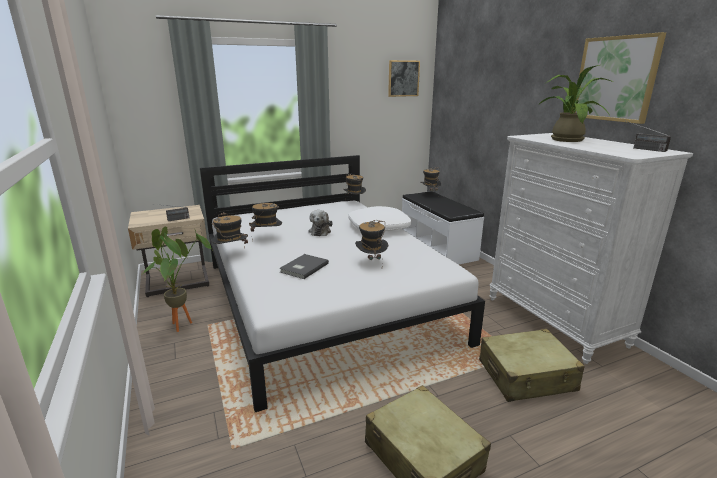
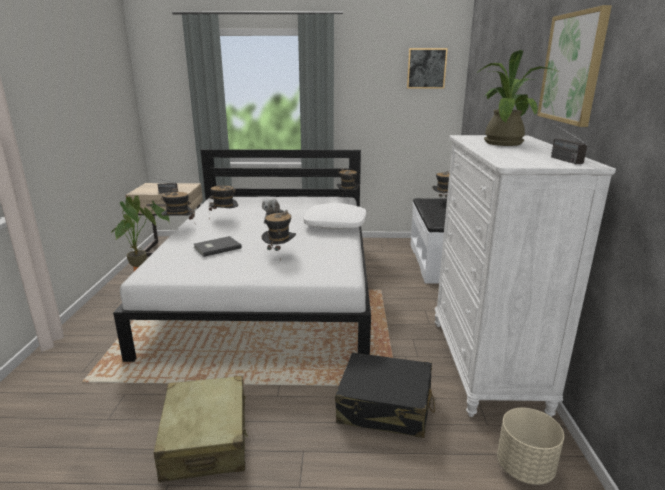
camera: 25 degrees right, 0 degrees up
beige suitcase [479,329,585,402] -> black suitcase [335,353,435,438]
none -> beige planter [497,407,564,485]

